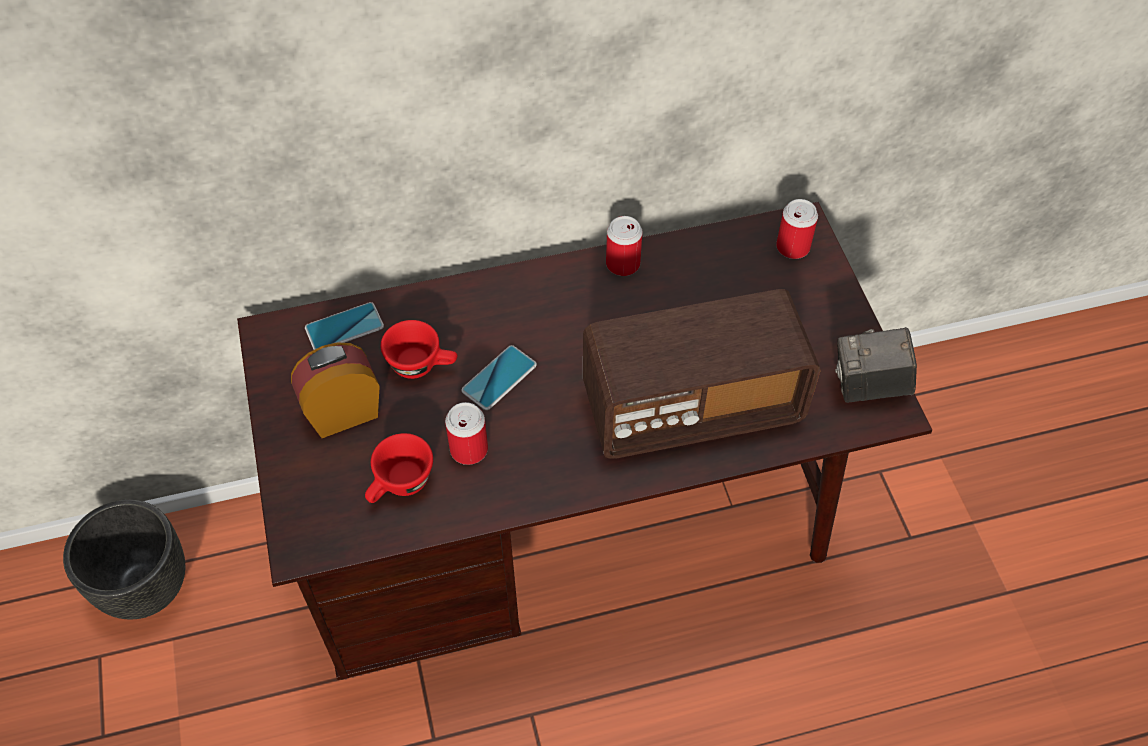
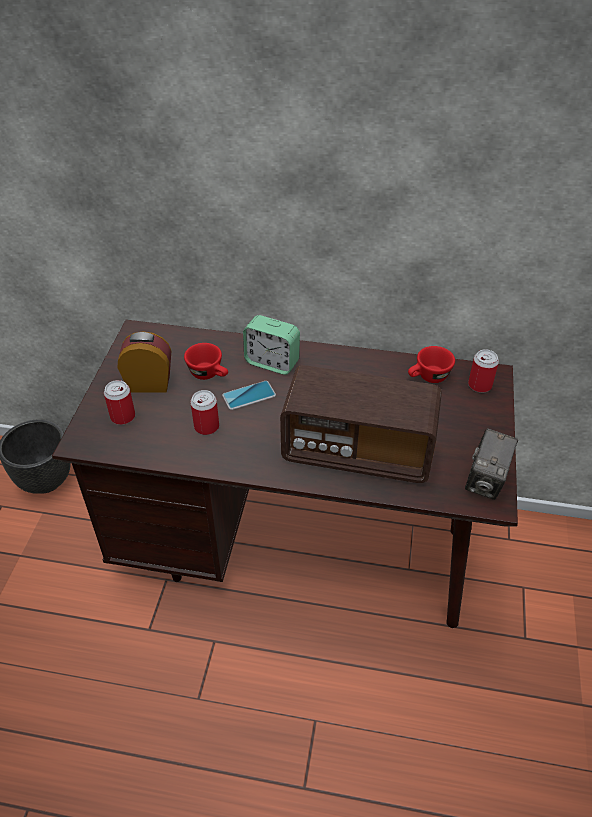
camera: 25 degrees right, 10 degrees down
phone [305,302,384,350] -> none
red cup [365,433,433,503] -> red cup moved to [408,346,455,383]
can [606,216,643,276] -> can moved to [104,380,135,425]
camera [835,327,917,403] -> camera turned 90 degrees counterclockwise [465,428,518,500]
none -> alarm clock [243,315,300,375]

